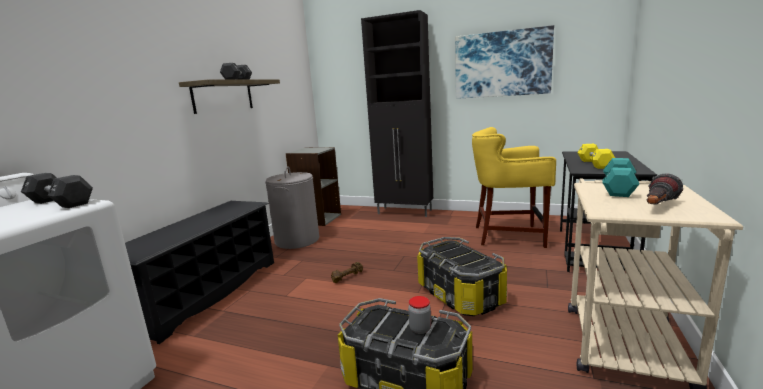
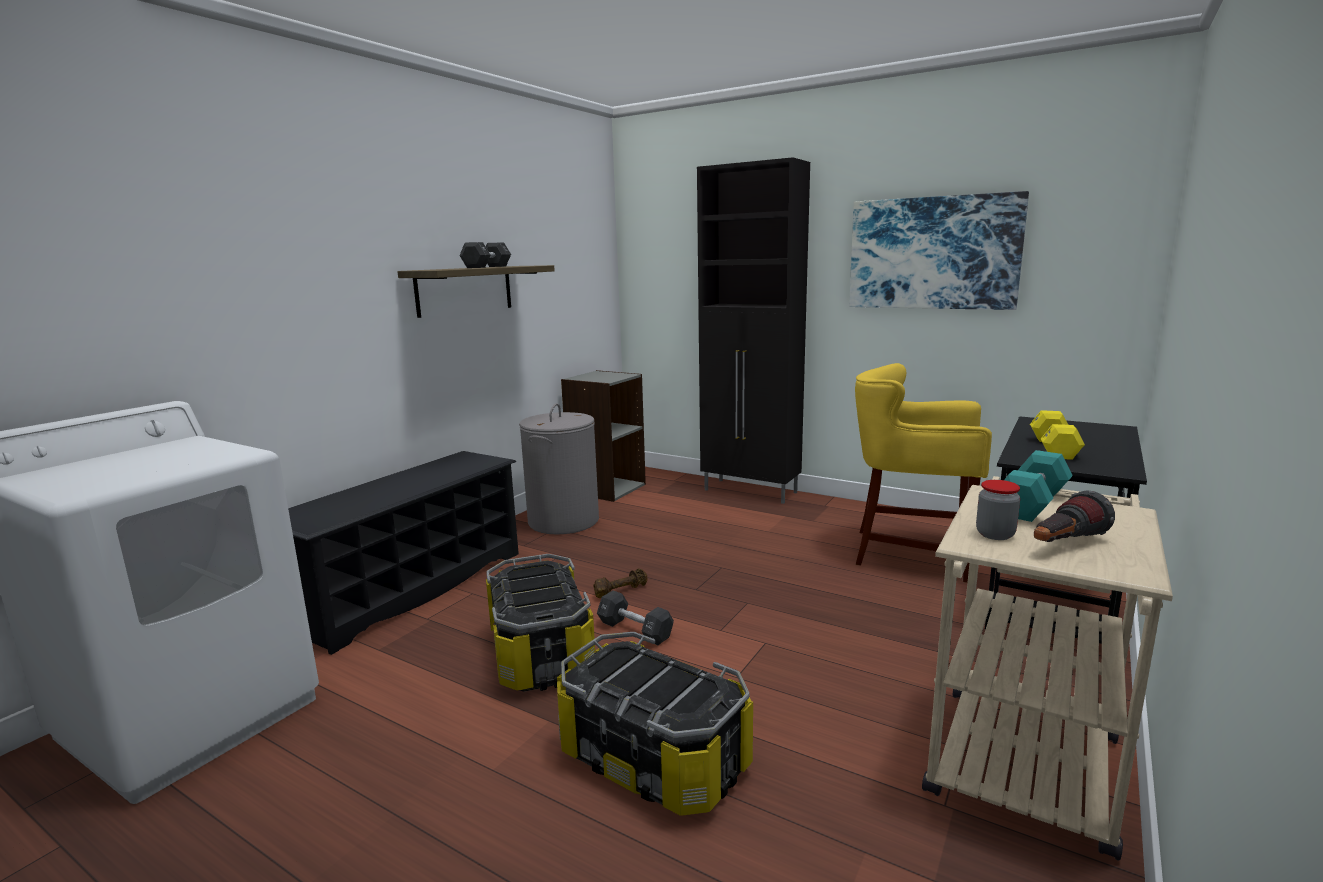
camera: 10 degrees right, 0 degrees up
black dumbbell [21,173,93,208] -> black dumbbell moved to [597,590,674,645]
jar [408,296,431,334] -> jar moved to [976,480,1020,540]
storage box [417,237,507,316] -> storage box moved to [486,554,595,692]

